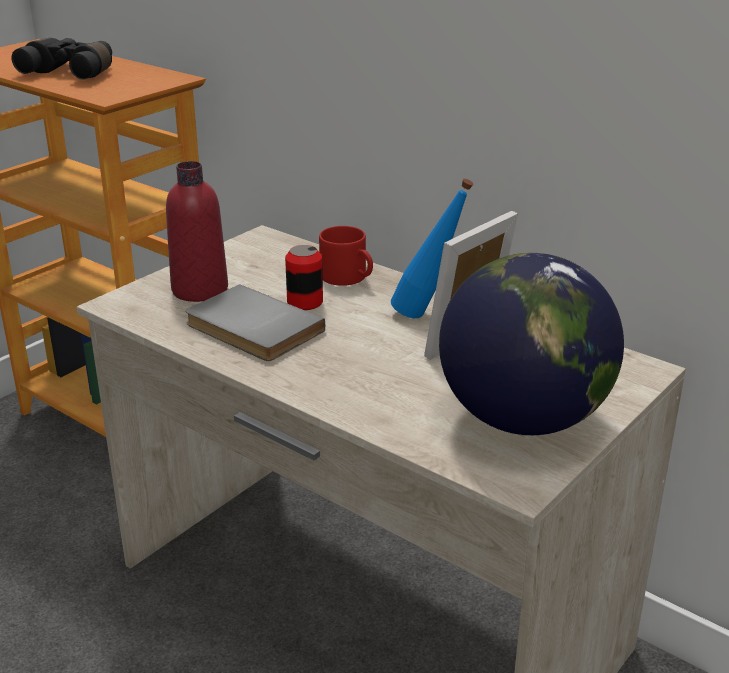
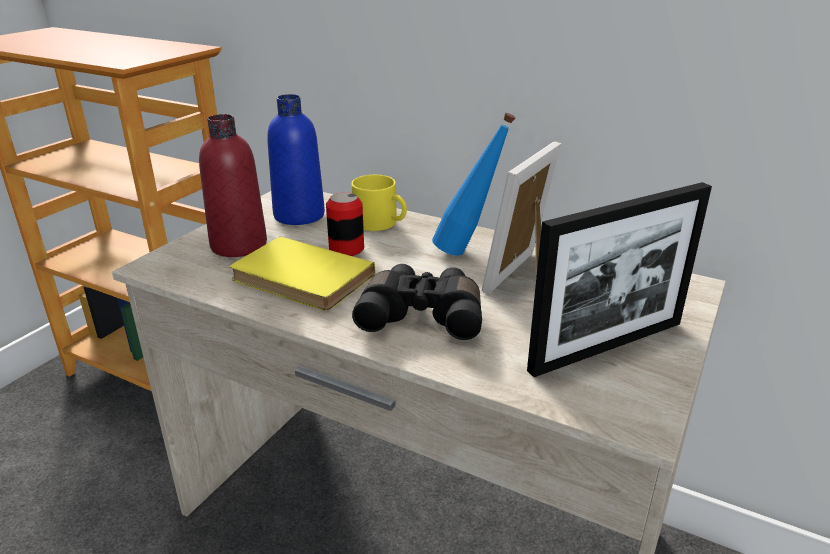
camera: 10 degrees left, 0 degrees up
black binoculars [11,38,112,80] -> black binoculars moved to [352,264,482,340]
grey book [185,284,325,361] -> yellow book [230,237,375,311]
red mug [319,226,373,286] -> yellow mug [351,175,407,231]
globe [439,253,624,435] -> picture frame [527,182,712,377]
none -> blue bottle [267,94,325,225]

